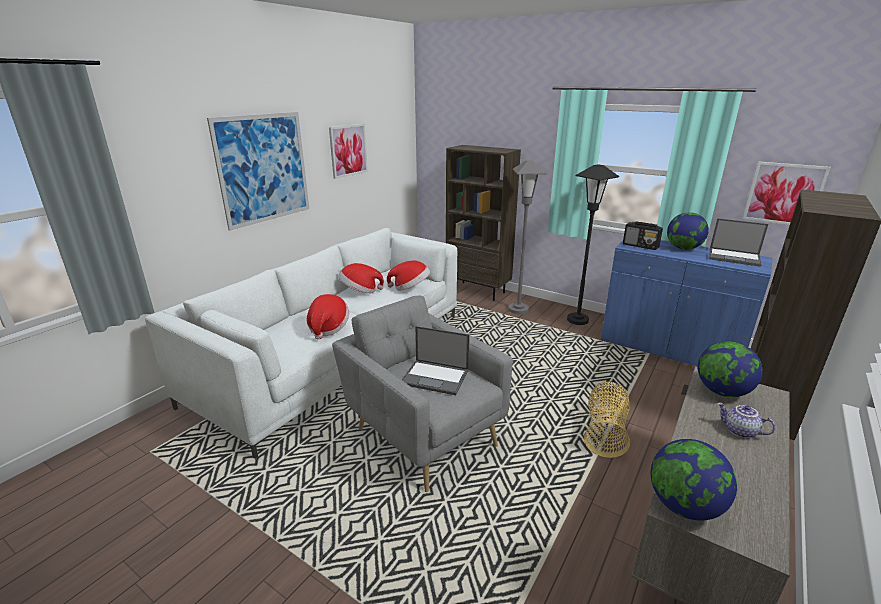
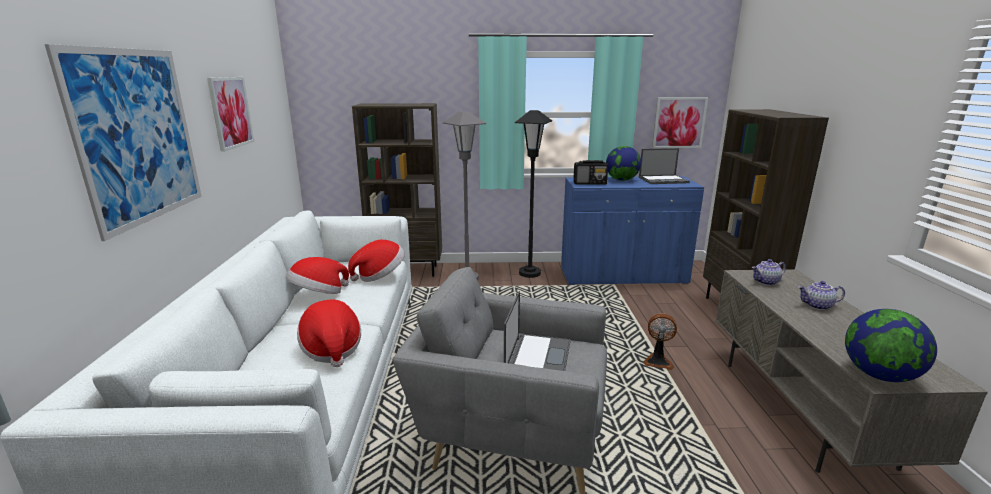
camera: 35 degrees left, 5 degrees down
laptop [402,326,470,395] -> laptop turned 60 degrees counterclockwise [504,291,571,371]
basket [584,382,630,458] -> fan [643,313,677,370]
globe [698,341,763,397] -> teapot [752,259,786,286]

